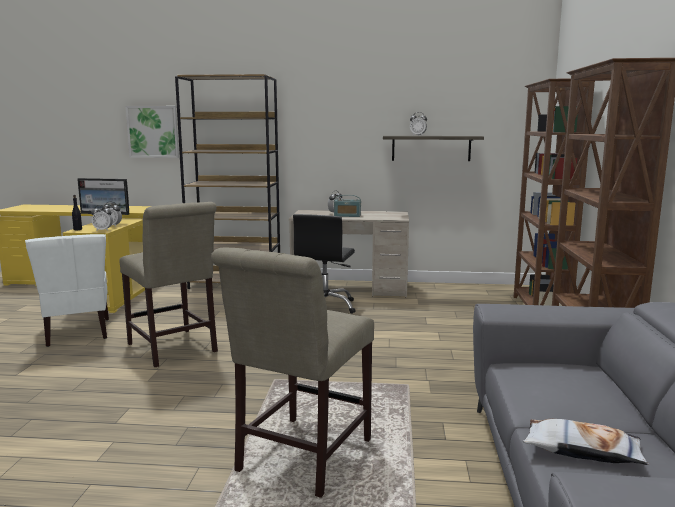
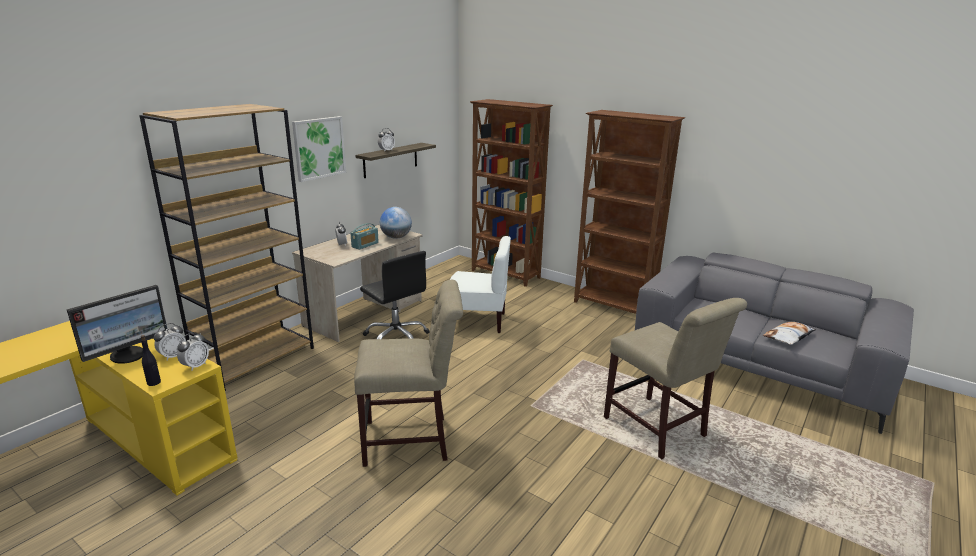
camera: 60 degrees left, 10 degrees up
white chair [25,234,109,347] -> white chair moved to [450,236,511,333]
picture [126,106,179,158] -> picture moved to [292,116,346,182]
none -> globe [380,207,412,239]

